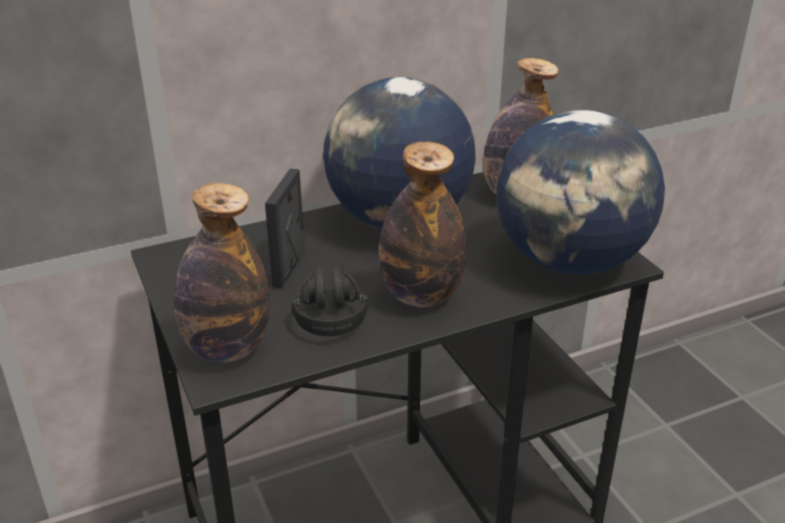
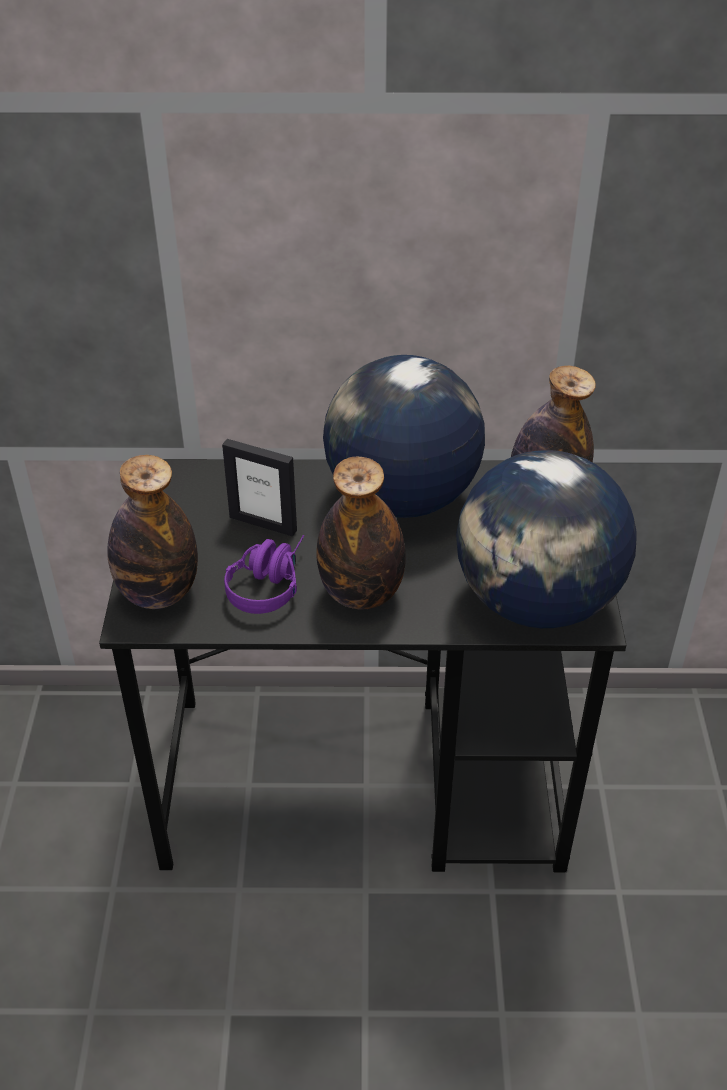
camera: 25 degrees right, 10 degrees up
picture frame [265,168,306,288] -> picture frame turned 105 degrees counterclockwise [222,439,297,537]
black headphones [291,261,368,336] -> purple headphones [224,535,304,614]

